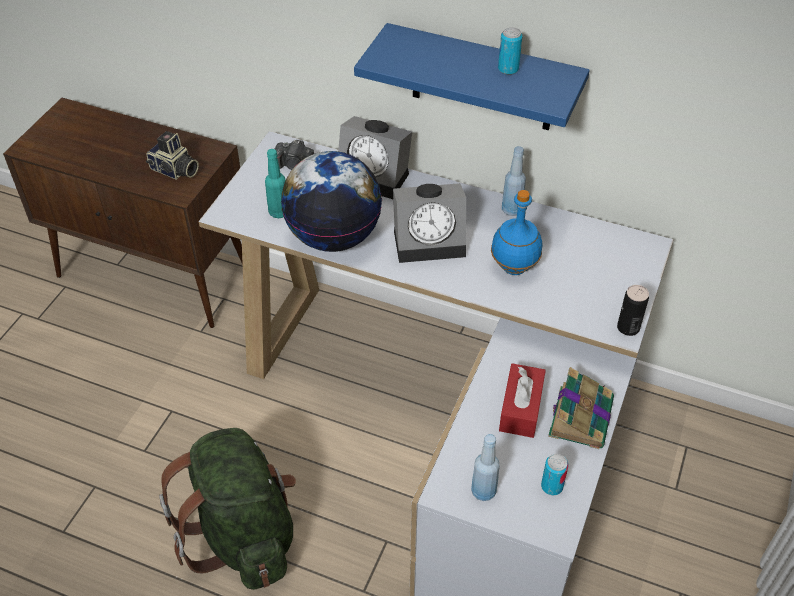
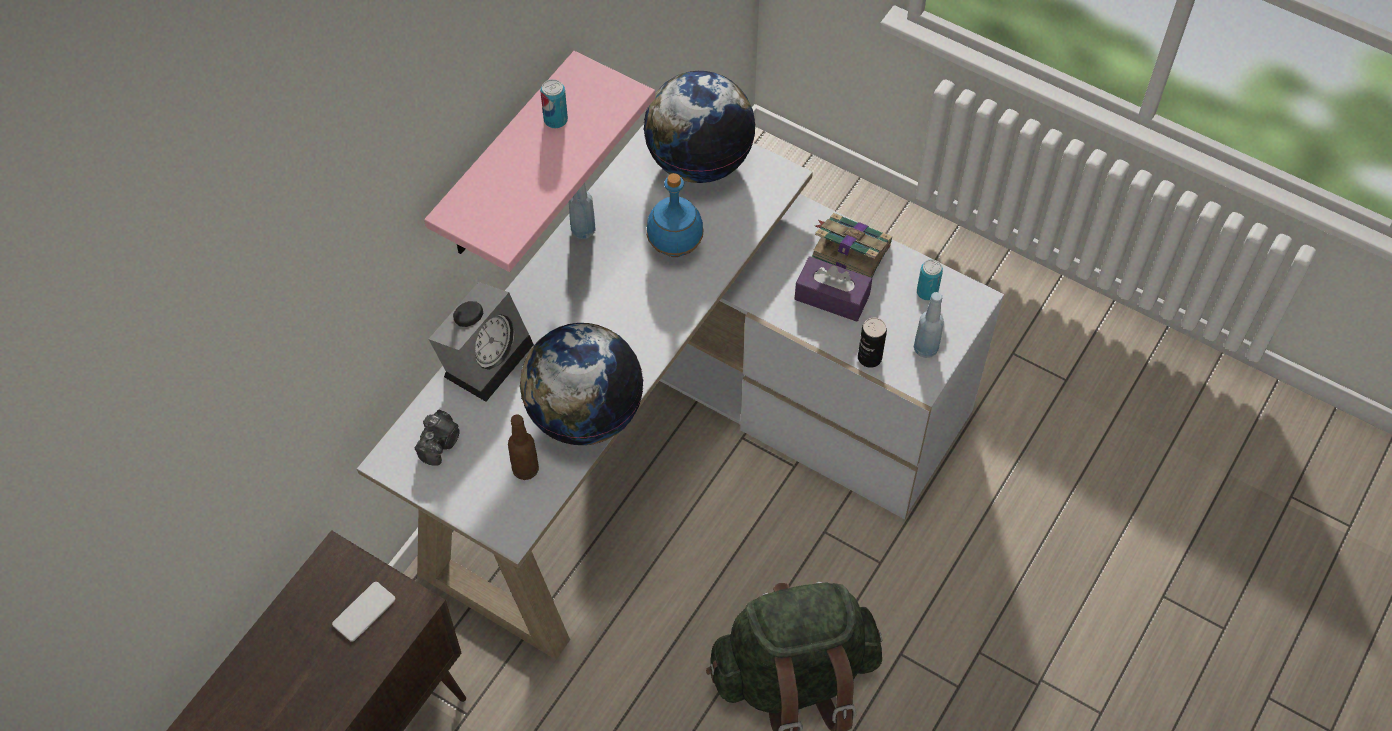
camera: 80 degrees left, 10 degrees up
camera [146,131,199,180] -> phone [332,582,395,642]
turquoise bottle [265,149,286,218] -> brown bottle [508,414,539,480]
blue shelf [354,23,590,130] -> pink shelf [424,51,655,272]
alarm clock [393,183,466,263] -> none
red tissue box [499,363,546,438] -> purple tissue box [795,256,872,322]
can [617,285,649,336] -> can moved to [858,317,887,368]
none -> globe [643,71,756,183]

